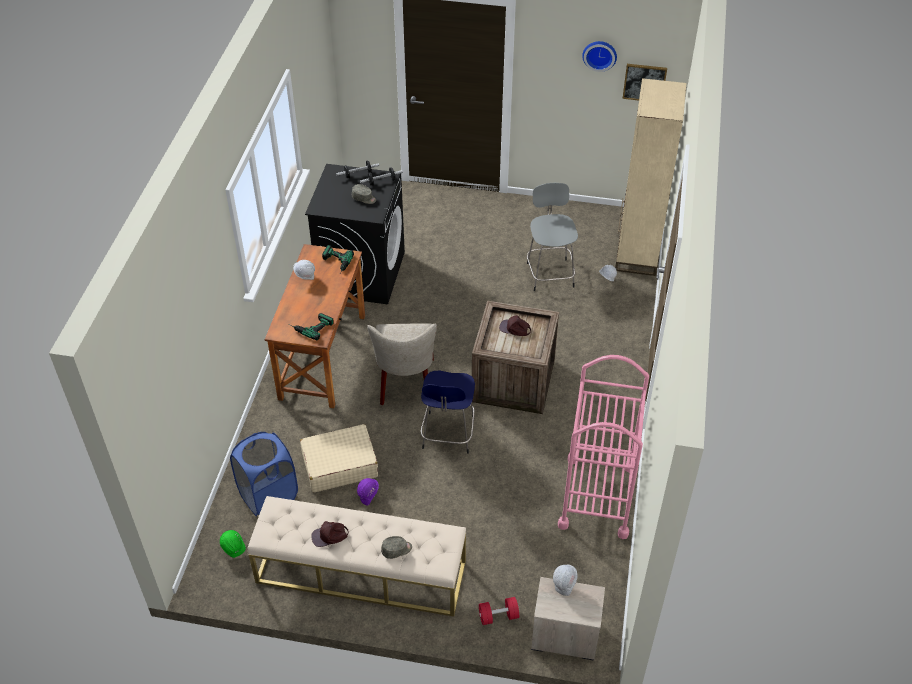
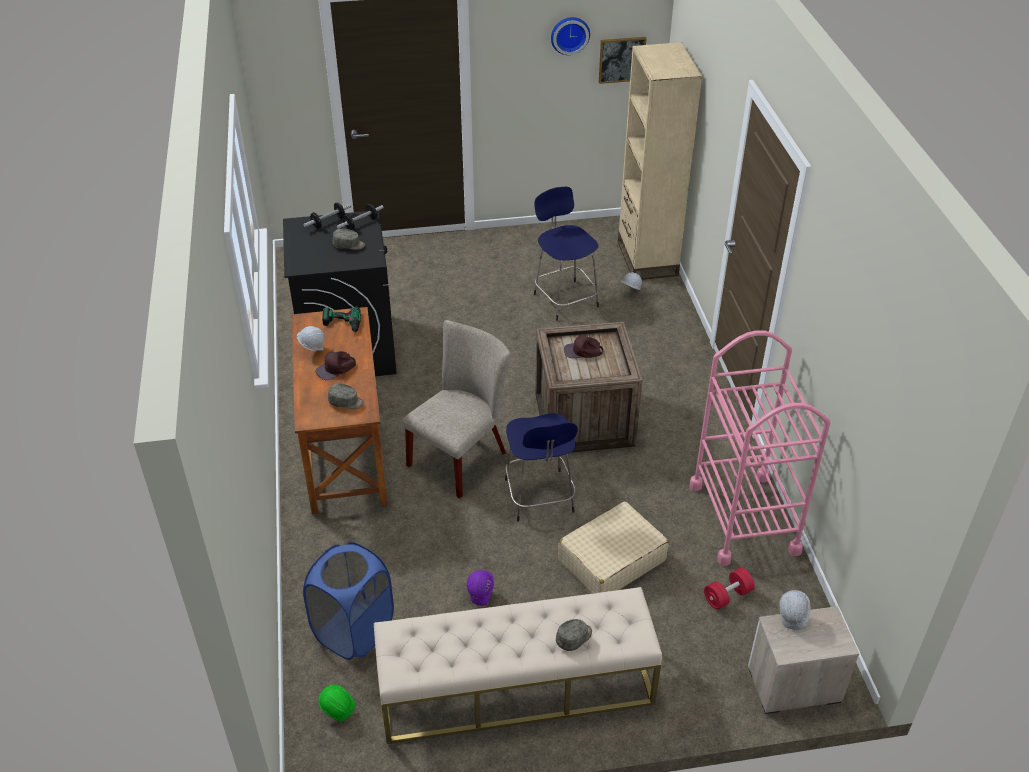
camera: 20 degrees left, 5 degrees down
power drill [288,313,334,340] -> grey cap [328,383,364,409]
beige suitcase [300,424,378,492] -> beige suitcase moved to [558,501,669,594]
brown cap [311,521,348,547] -> brown cap moved to [316,351,356,380]
beige chair [367,323,437,405] -> beige chair turned 120 degrees counterclockwise [402,320,511,498]
red dumbbell [479,597,519,625] -> red dumbbell moved to [704,567,755,610]
grey stool [527,183,578,291] -> blue stool [534,187,599,321]

